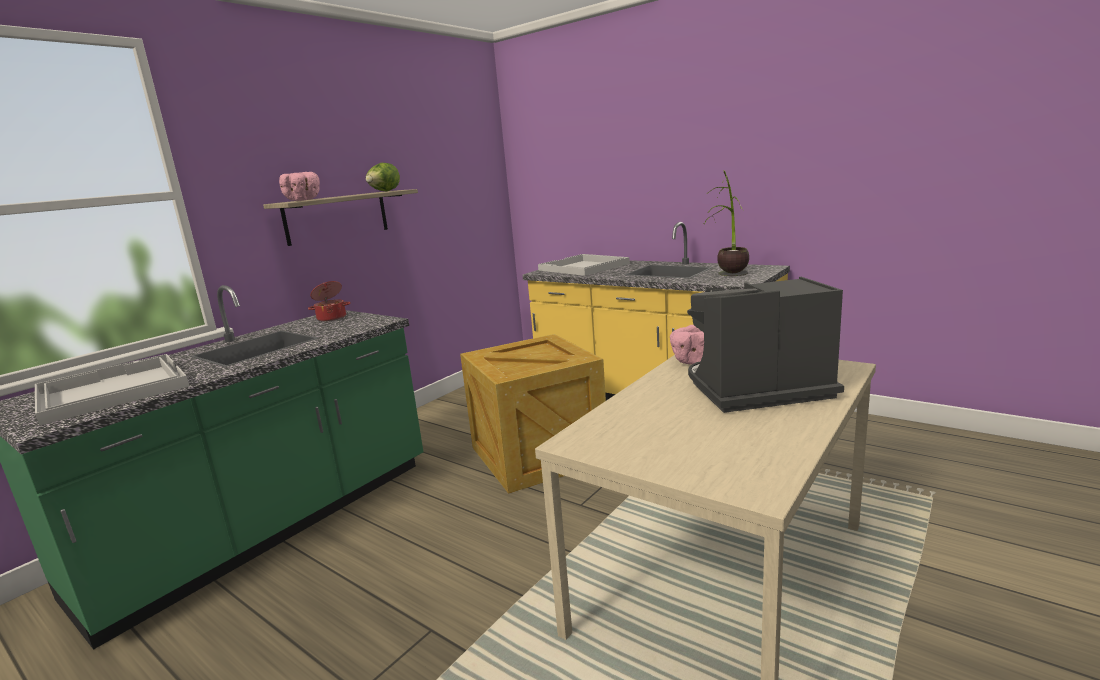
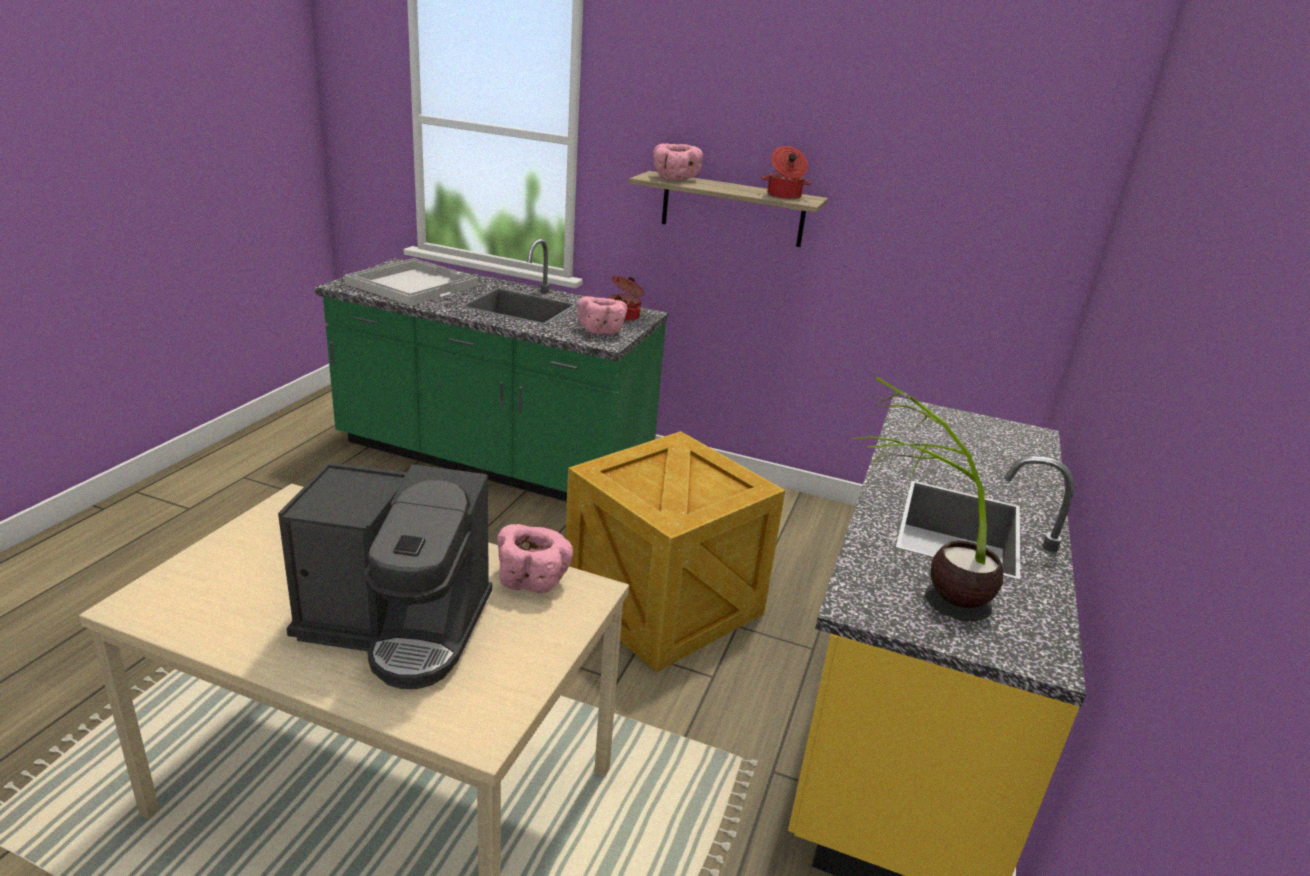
camera: 70 degrees right, 10 degrees up
lettuce [365,163,400,191] -> cooking pot [762,146,812,200]
white tray [538,254,630,276] -> none
coffee machine [687,277,844,413] -> coffee machine turned 120 degrees clockwise [278,462,492,689]
none -> pink bowl [578,296,627,334]

